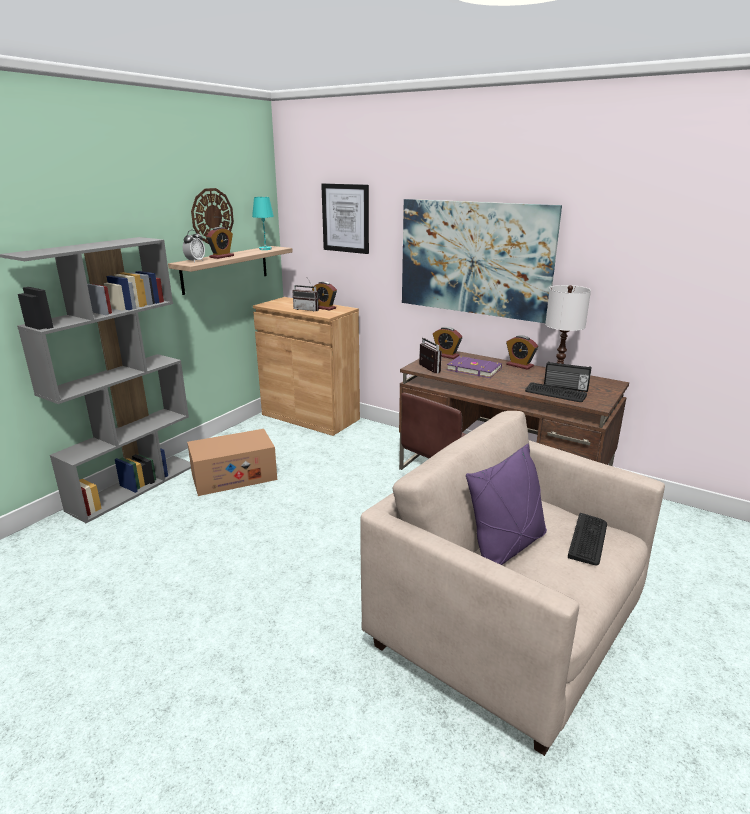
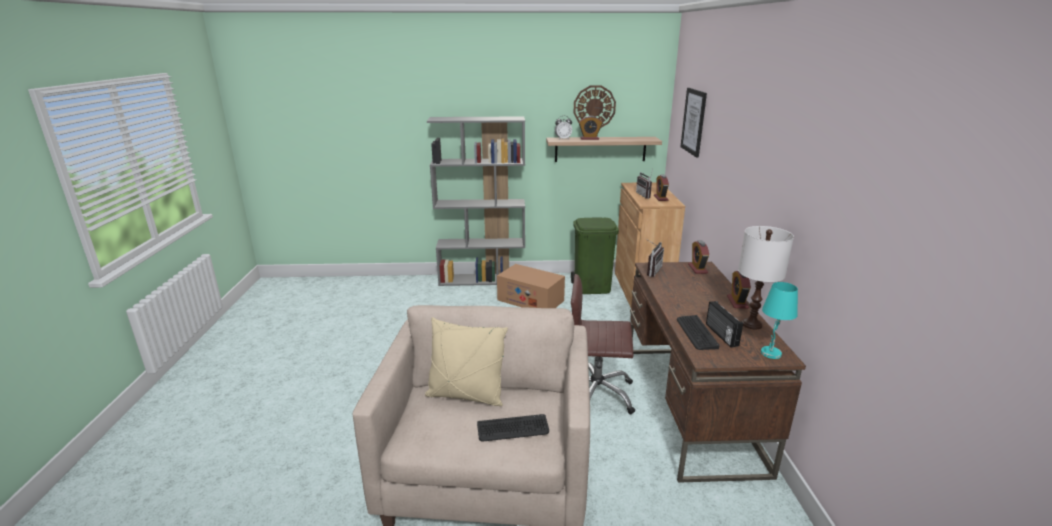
camera: 55 degrees right, 0 degrees up
turquoise table lamp [252,197,274,250] -> turquoise table lamp moved to [761,282,798,359]
picture [402,199,562,323] -> none
purple book [447,356,502,378] -> none
purple pillow [466,444,547,565] -> beige pillow [425,317,508,406]
none -> green trash can [571,217,619,294]

